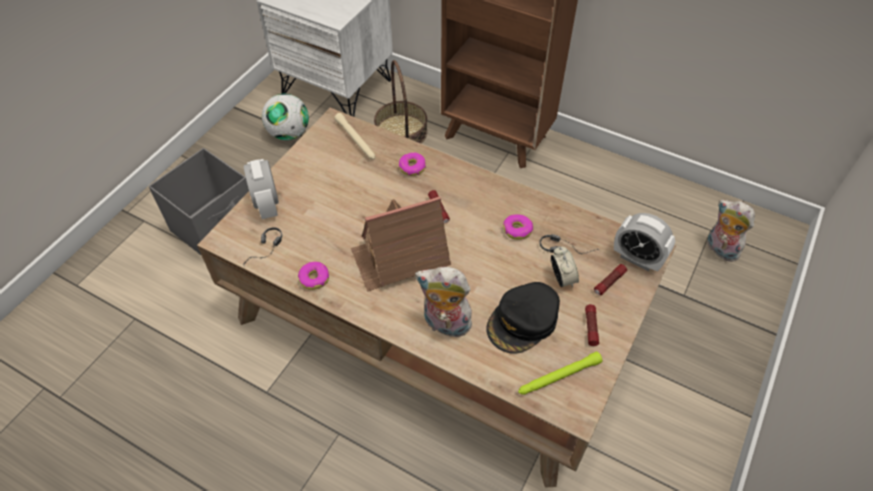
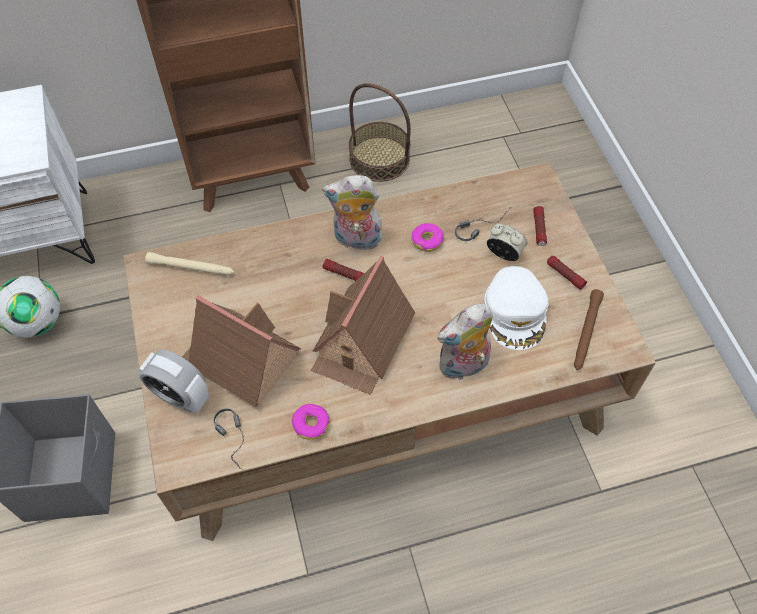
camera: 45 degrees left, 5 degrees up
basket [374,60,427,143] -> basket moved to [349,83,411,182]
donut [399,152,426,176] -> none
black cap [486,282,560,354] -> white cap [484,266,548,350]
green flashlight [518,352,602,395] -> brown flashlight [574,289,604,370]
alarm clock [614,213,675,271] -> none
plush toy [707,200,755,262] -> plush toy moved to [322,175,383,250]
none -> toy house [182,295,301,407]

